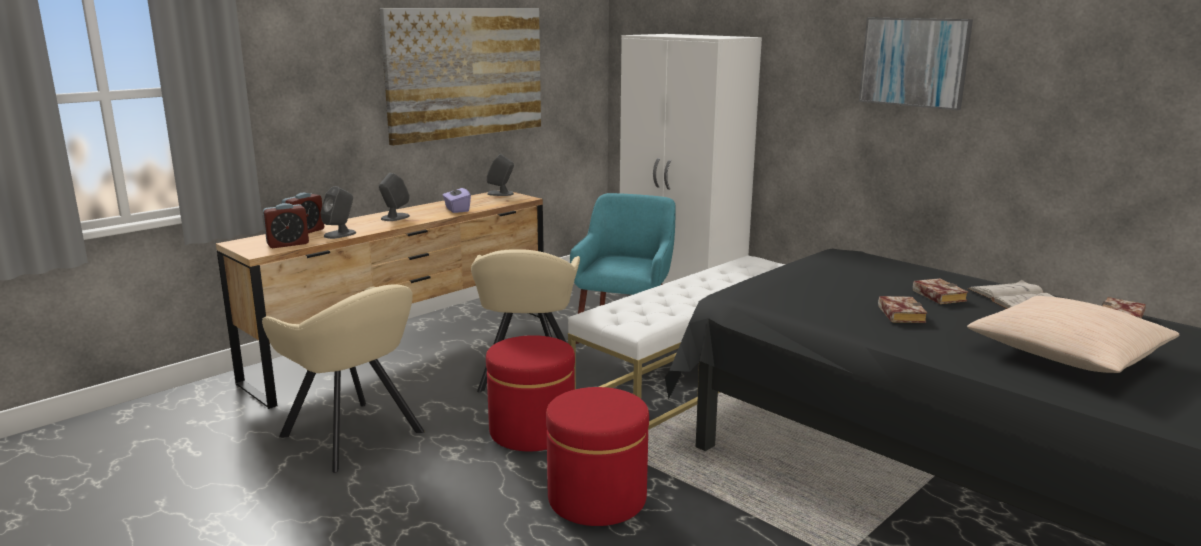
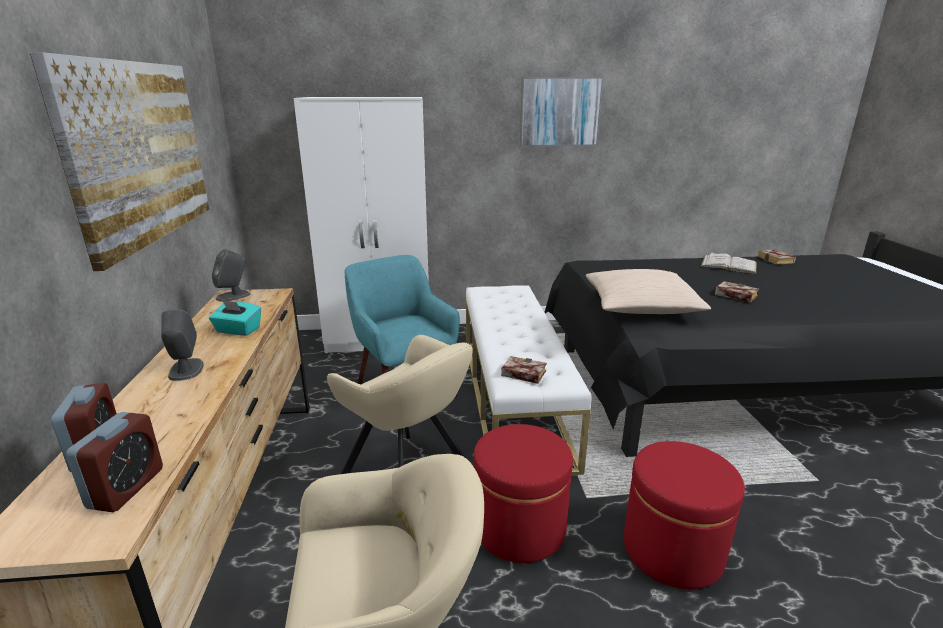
camera: 50 degrees left, 5 degrees up
grey speaker [320,186,356,239] -> none
purple tissue box [443,185,471,213] -> turquoise tissue box [209,300,261,336]
book [912,278,968,304] -> book moved to [501,356,547,384]
beige pillow [967,296,1180,373] -> beige pillow moved to [585,269,711,314]

